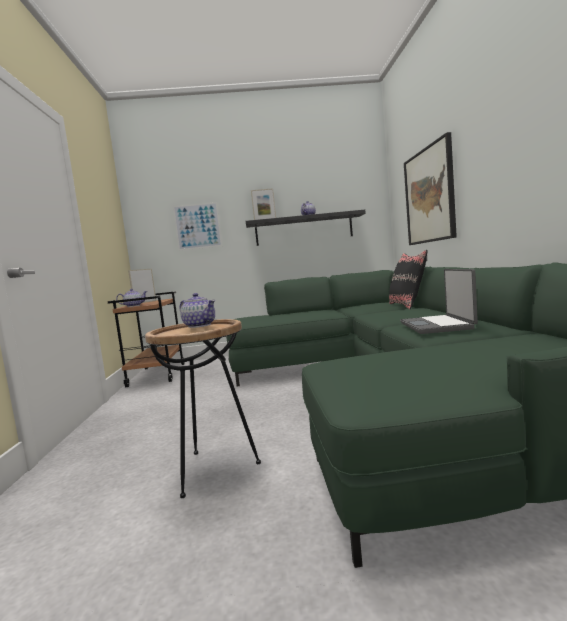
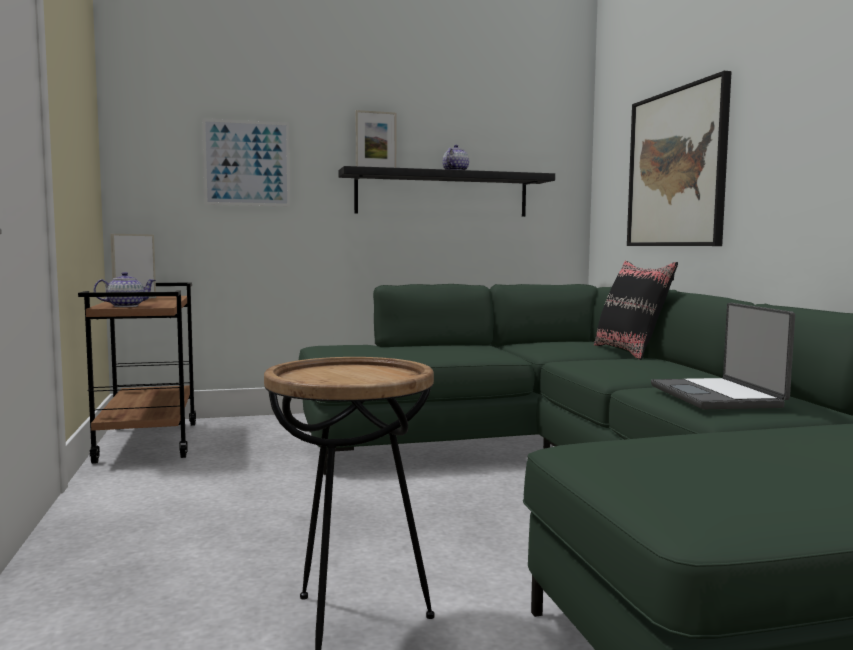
camera: 10 degrees left, 0 degrees up
teapot [180,293,215,328] -> none

